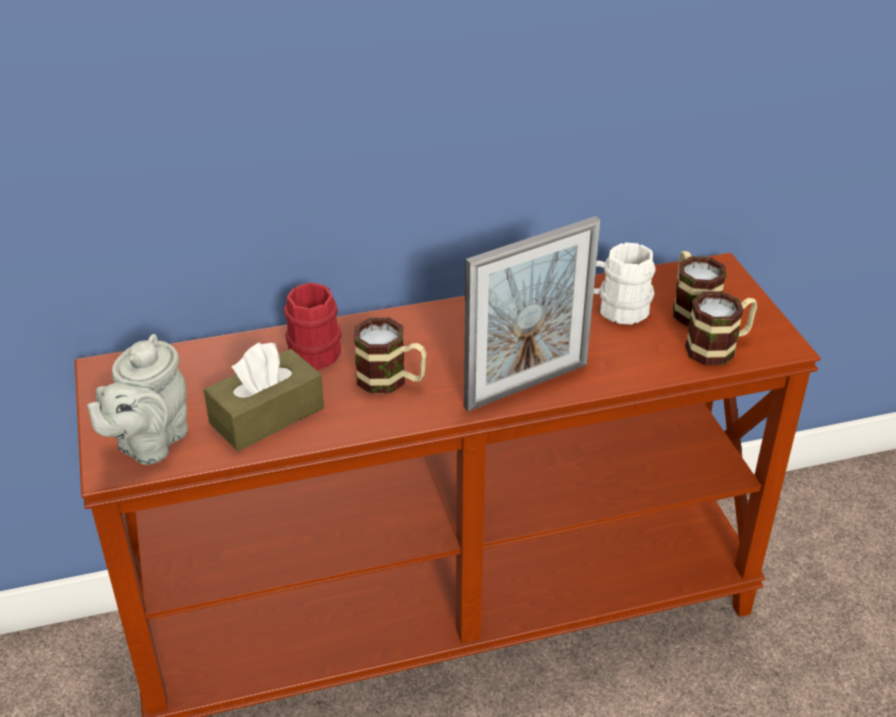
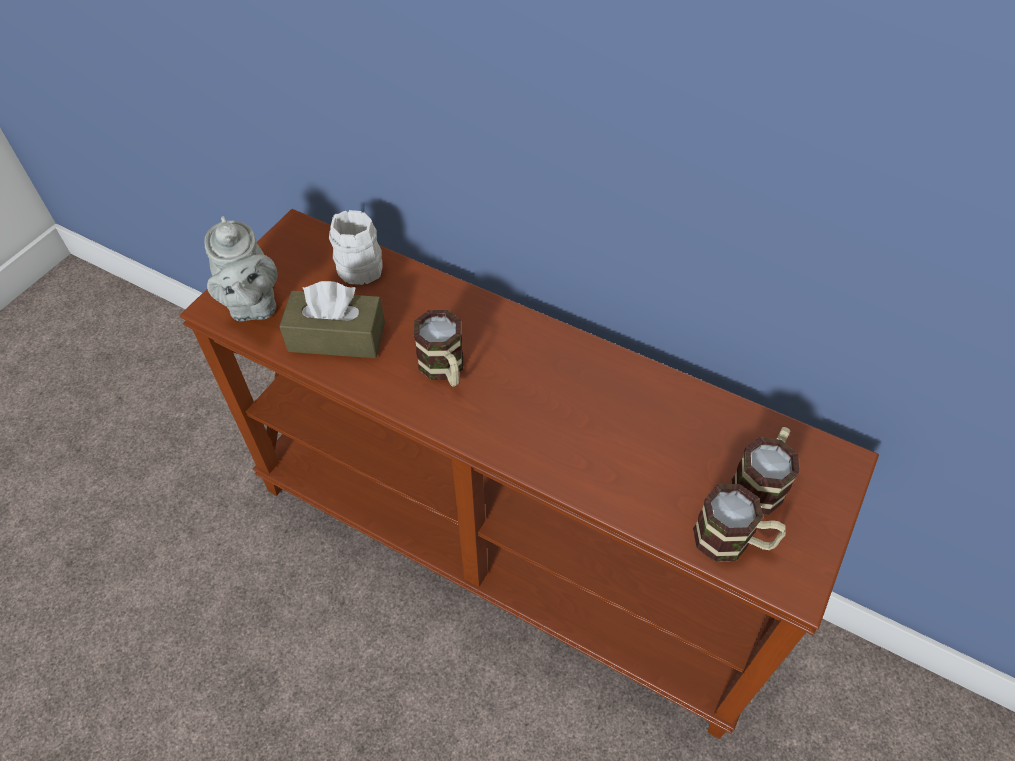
camera: 45 degrees right, 15 degrees up
grey teapot [87,334,188,465] -> grey teapot turned 90 degrees counterclockwise [204,216,277,321]
red mug [284,283,342,370] -> none
picture frame [464,216,600,411] -> none
white mug [594,243,655,325] -> white mug moved to [329,210,383,285]

